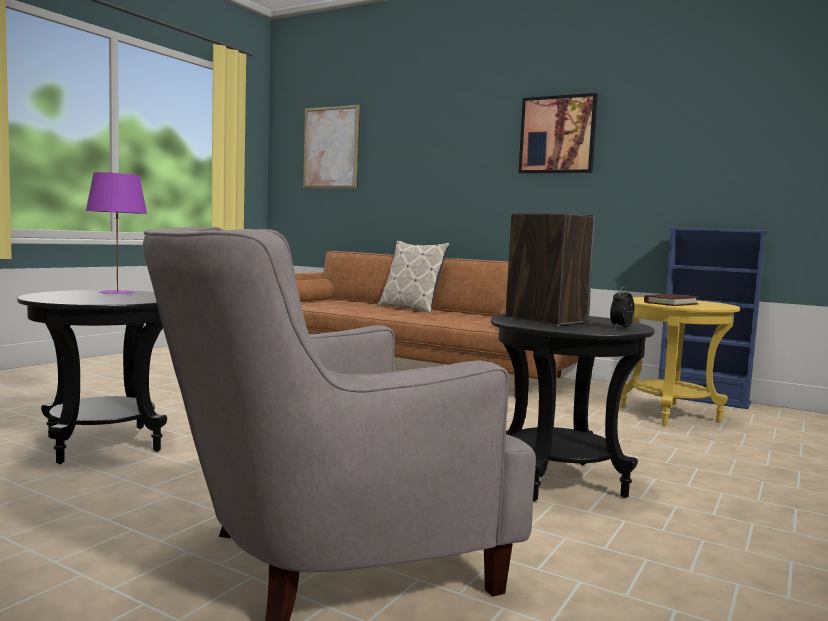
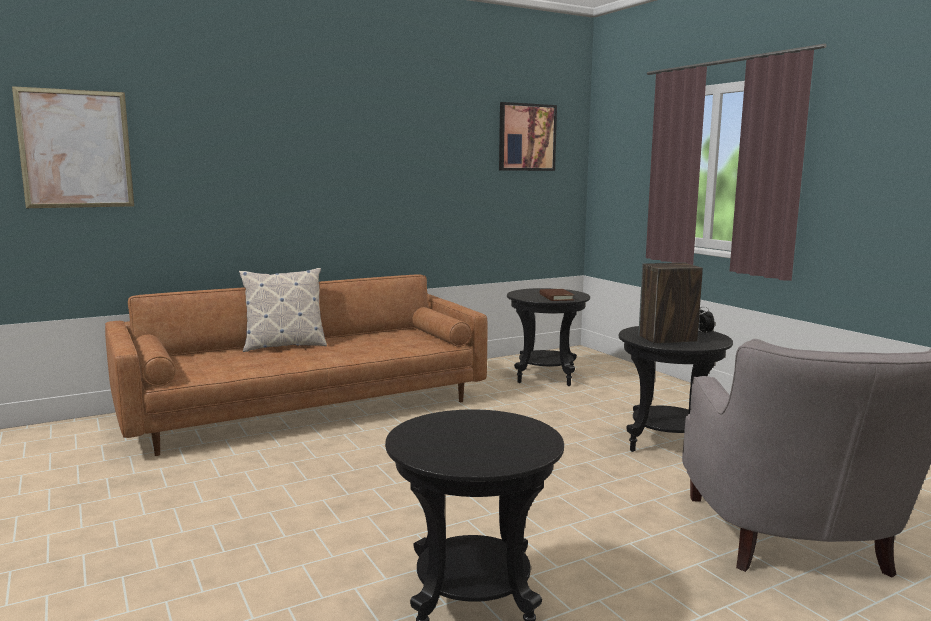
camera: 60 degrees left, 5 degrees up
purple table lamp [85,172,147,294] -> none
picture [518,93,598,174] -> picture moved to [499,102,557,171]
yellow side table [620,297,740,426] -> black side table [507,288,590,386]
blue bookcase [656,228,768,409] -> none

